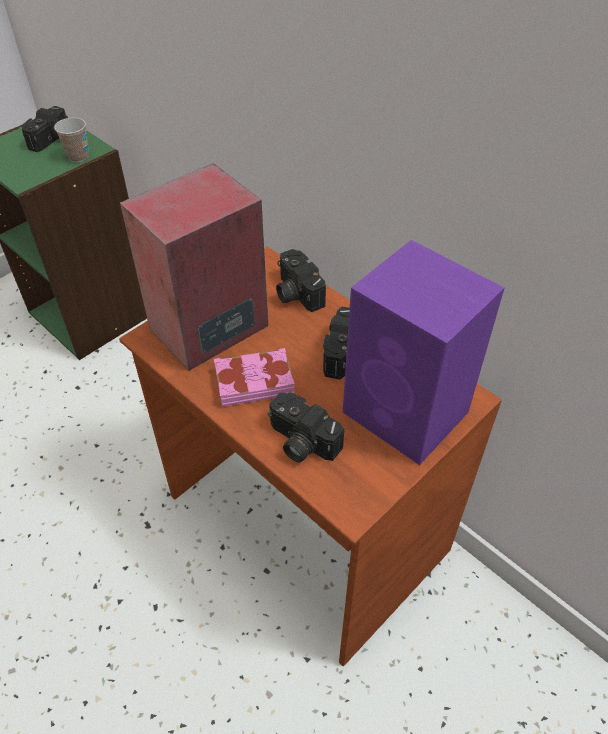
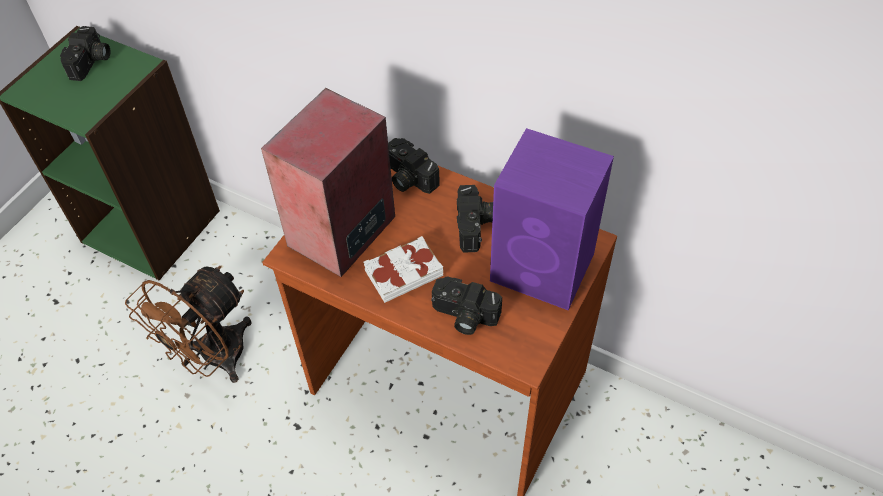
camera: 15 degrees left, 5 degrees up
cup [54,118,89,162] -> none
pink book [214,348,295,407] -> white book [364,236,443,303]
none -> brown fan [125,266,252,383]

